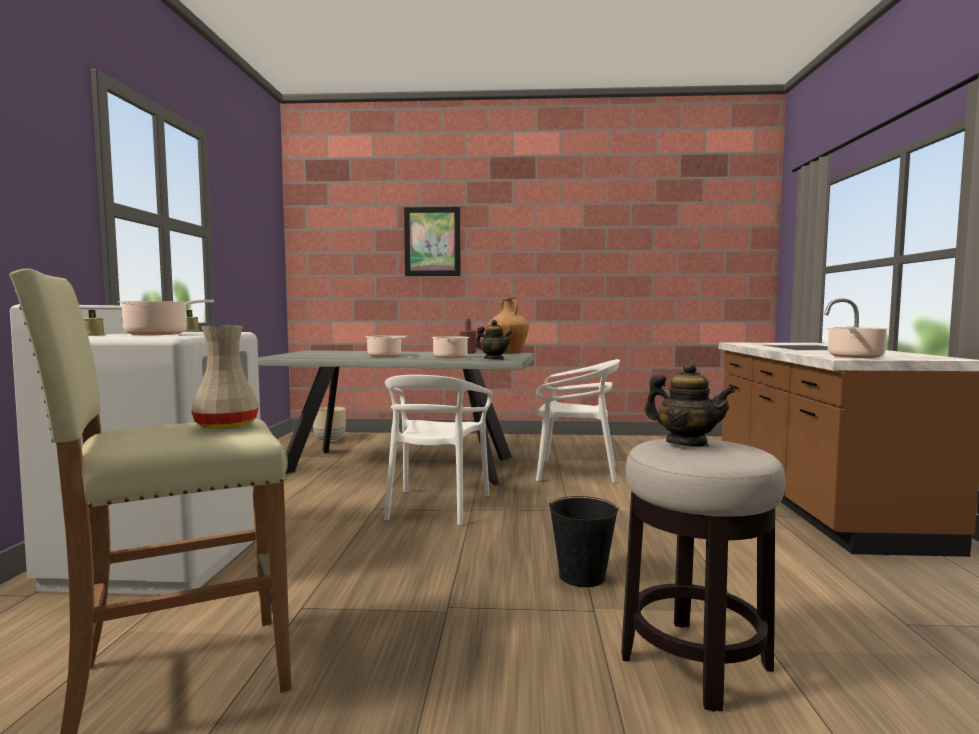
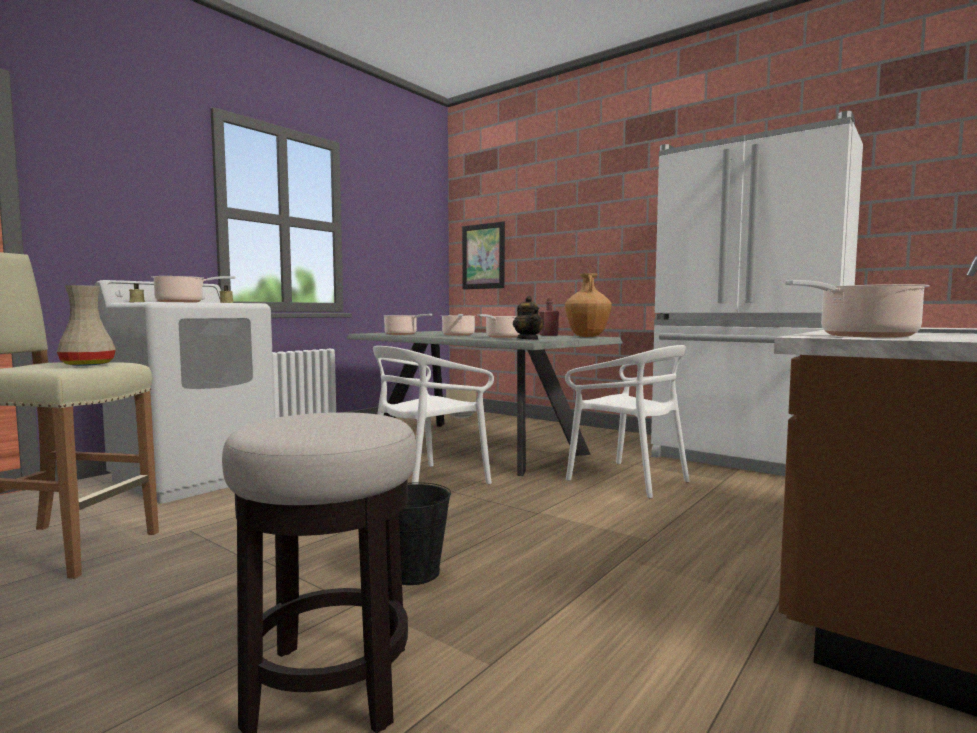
camera: 35 degrees right, 0 degrees up
picture [404,207,461,276] -> picture moved to [462,221,505,289]
teapot [645,362,735,447] -> none
none -> cooking pot [384,314,432,335]
none -> white fridge [651,111,863,476]

